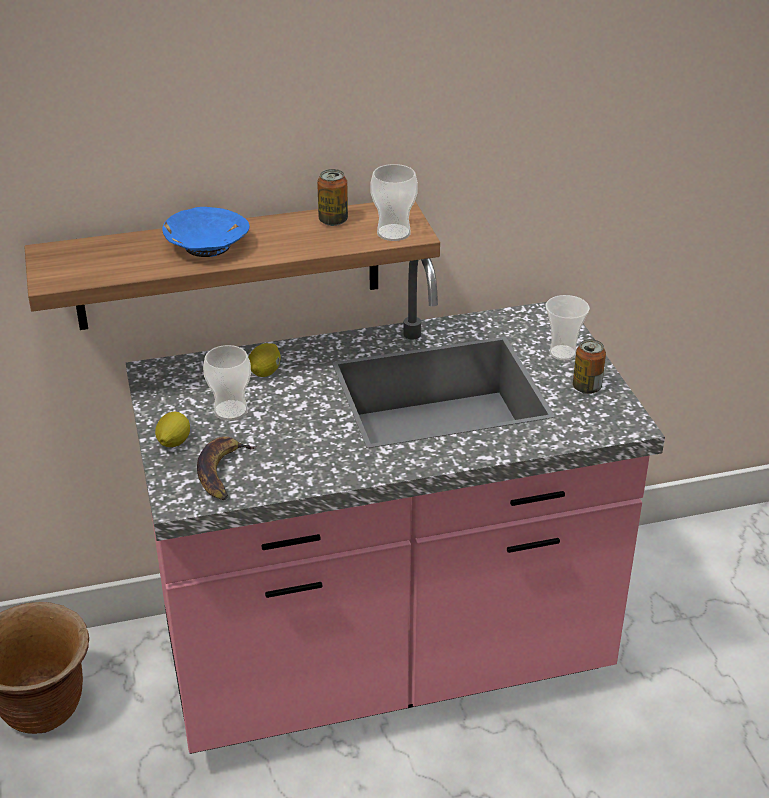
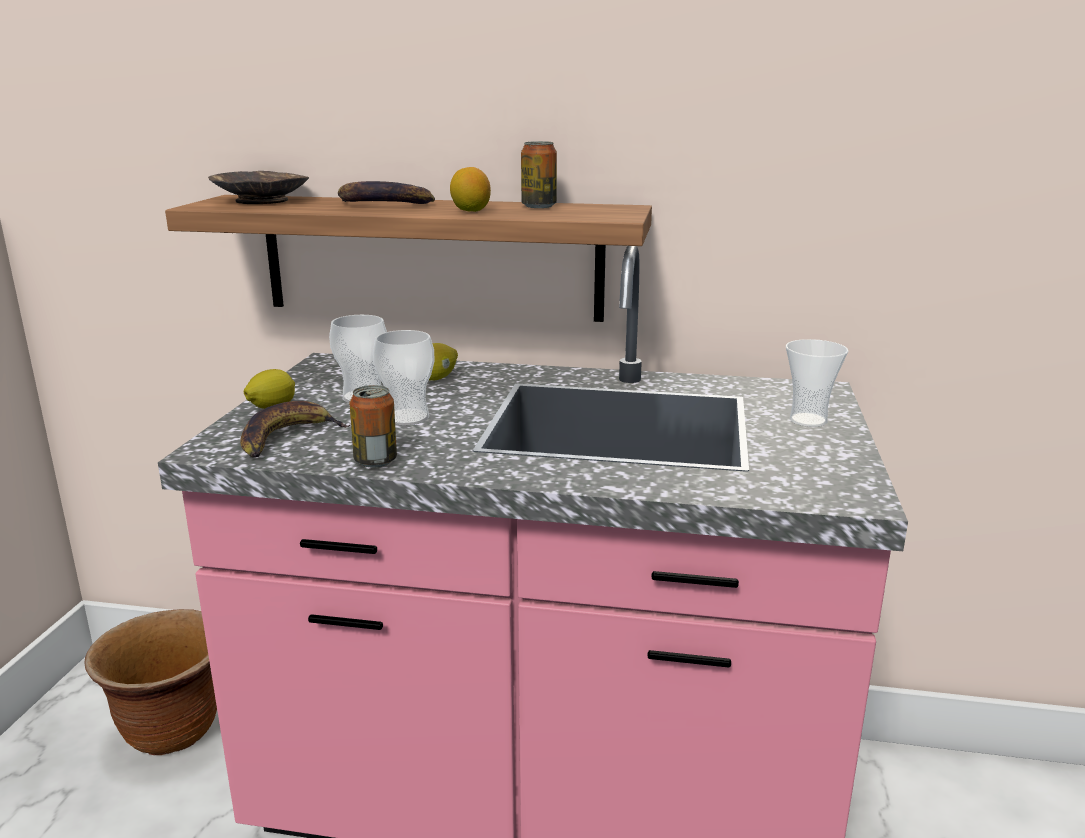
camera: 25 degrees right, 15 degrees down
blue bowl [162,207,250,257] -> banana [338,181,435,204]
cup [370,164,418,241] -> cup moved to [373,330,435,425]
can [573,339,606,394] -> can moved to [349,385,397,468]
none -> brown bowl [208,171,309,204]
none -> lemon [450,167,491,212]

